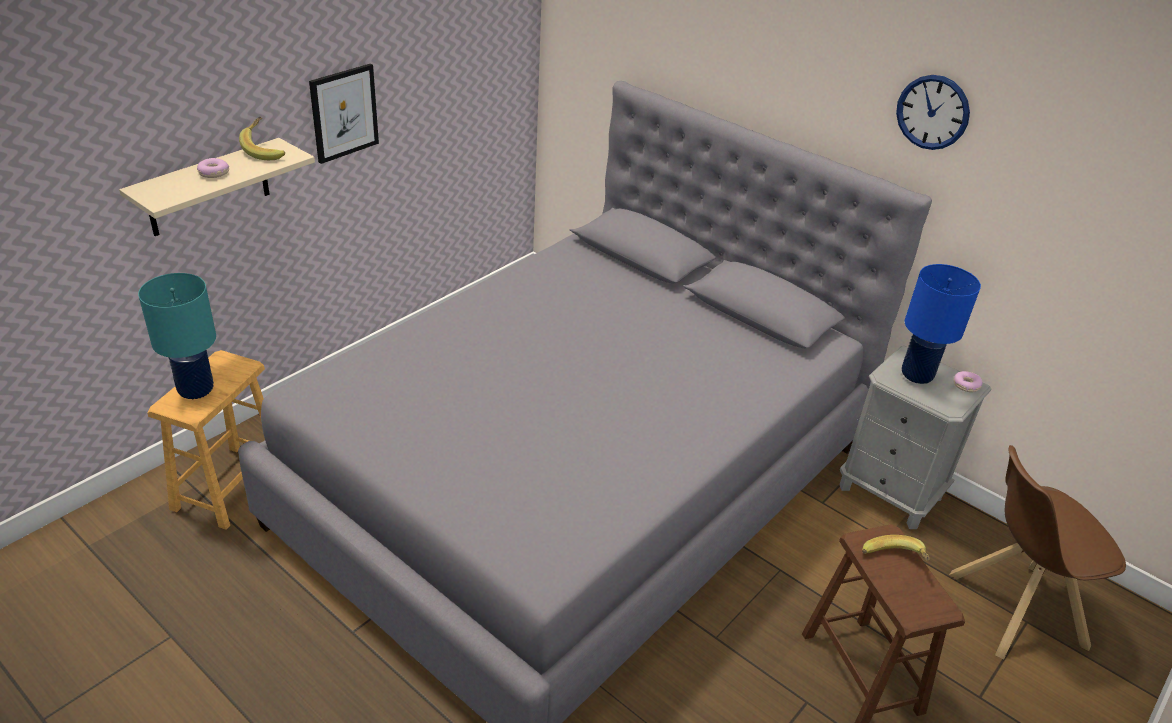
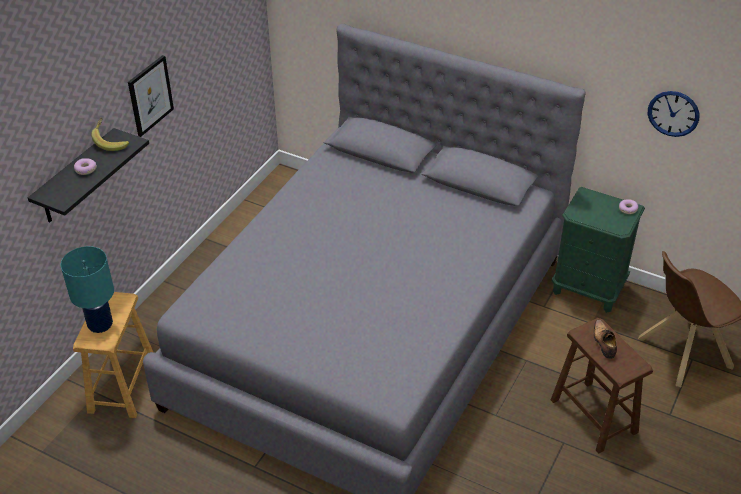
camera: 10 degrees left, 5 degrees up
beige shelf [119,138,315,236] -> black shelf [28,128,149,223]
grey nightstand [840,345,992,529] -> green nightstand [552,187,645,313]
banana [862,535,930,561] -> shoe [594,320,617,359]
wall clock [896,75,970,150] -> wall clock moved to [648,91,700,137]
blue table lamp [902,264,981,384] -> none

